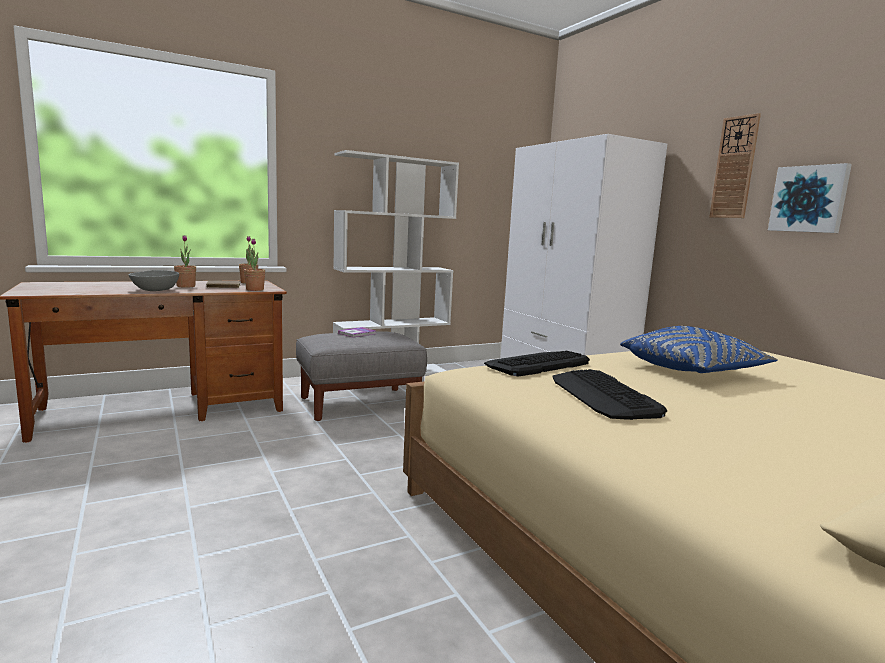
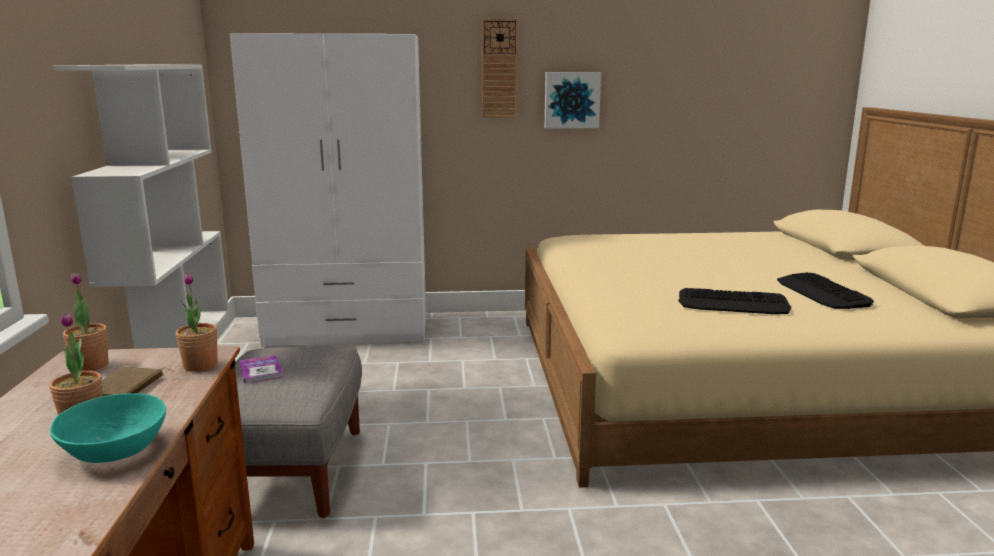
camera: 65 degrees left, 5 degrees up
grey bowl [128,270,179,291] -> turquoise bowl [50,393,166,463]
keyboard [484,351,590,377] -> keyboard moved to [777,272,874,309]
blue pillow [620,326,778,373] -> none

